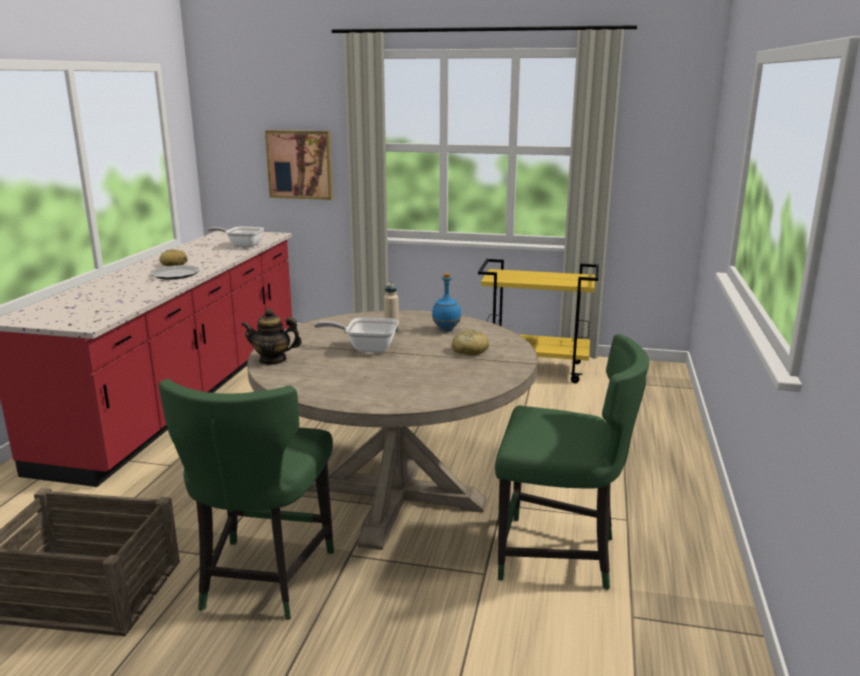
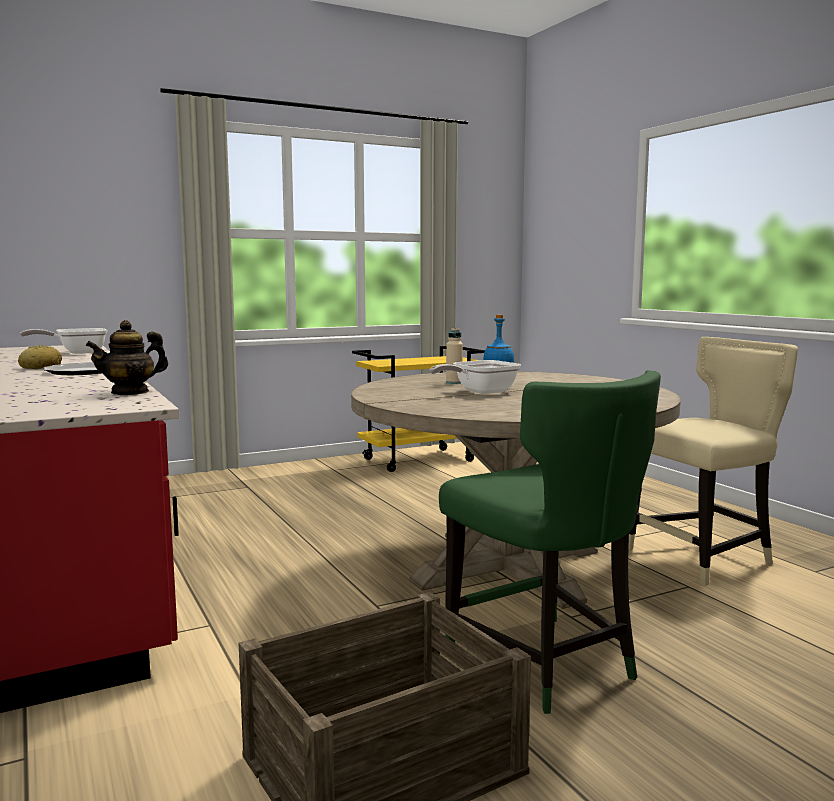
camera: 40 degrees left, 10 degrees down
teapot [241,308,302,365] -> teapot moved to [86,320,168,395]
picture [265,130,333,200] -> none
bread [452,330,489,356] -> none
green chair [495,334,649,590] -> beige chair [628,337,798,586]

